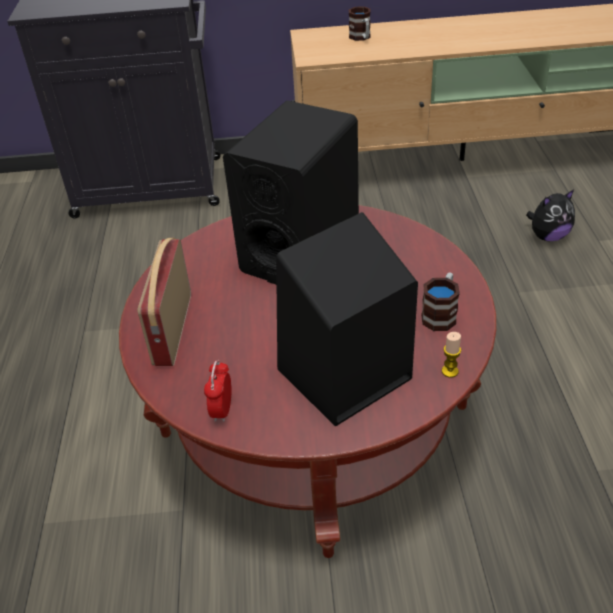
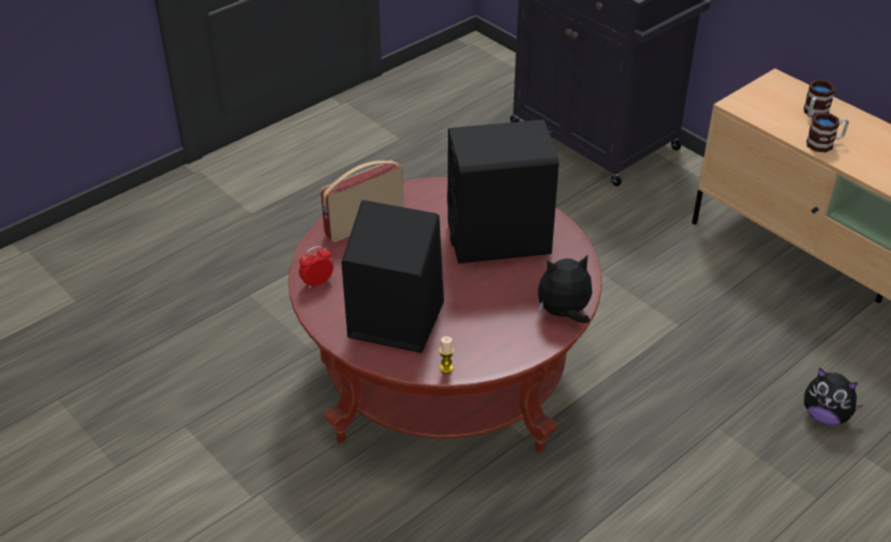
camera: 50 degrees right, 0 degrees up
mug [421,273,460,331] -> mug moved to [806,112,849,153]
none -> plush toy [538,255,592,323]

